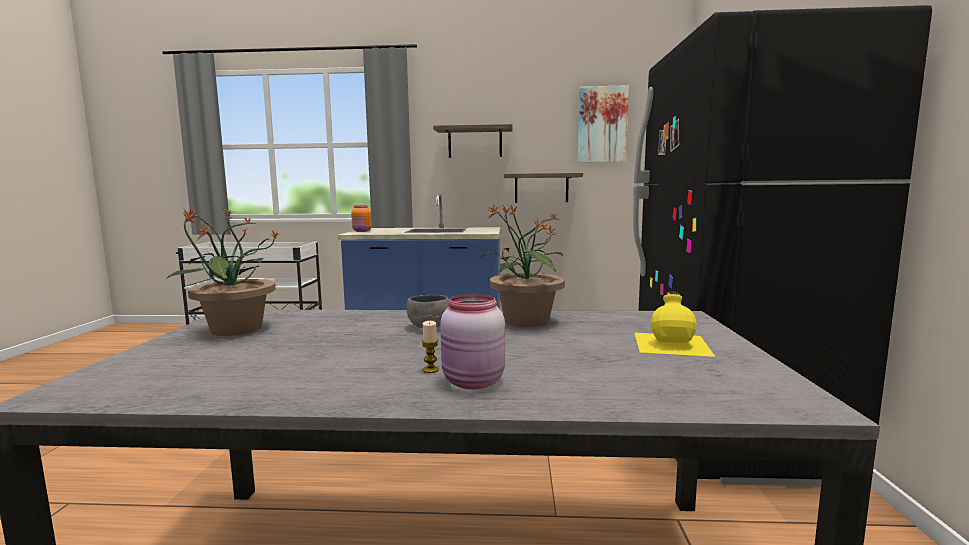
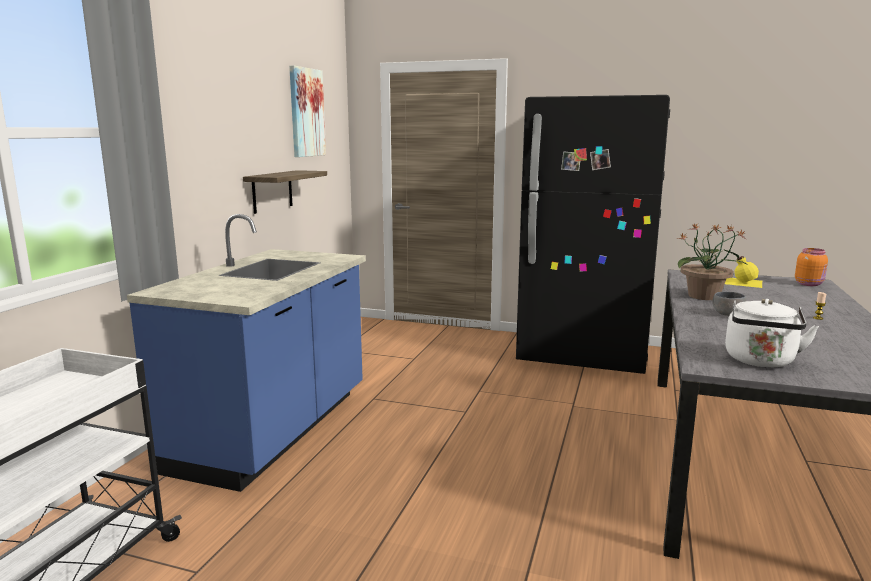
camera: 75 degrees left, 5 degrees up
potted plant [165,207,281,336] -> white kettle [725,299,819,368]
orange jar [351,205,372,232] -> orange jar moved to [795,248,828,286]
shelf [433,124,513,158] -> none
pink jar [440,294,505,389] -> none

